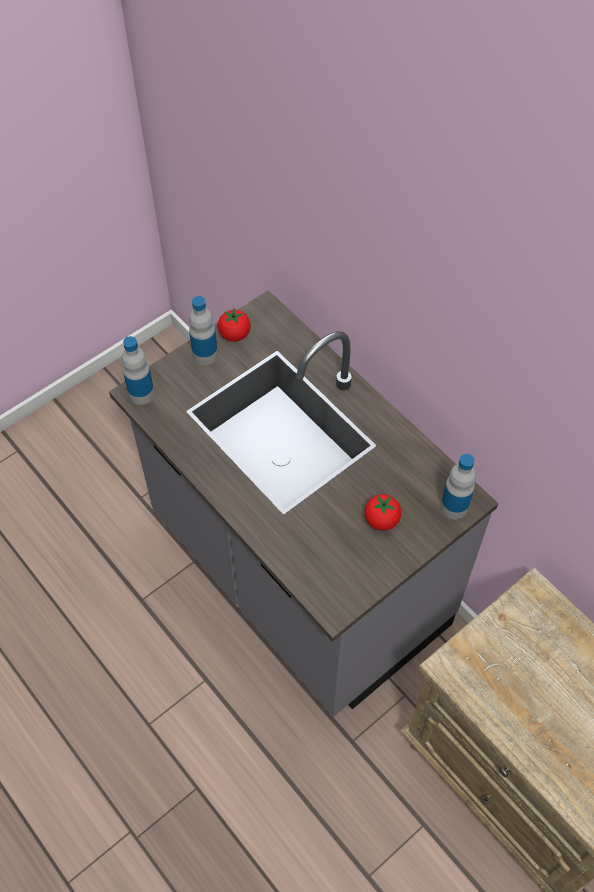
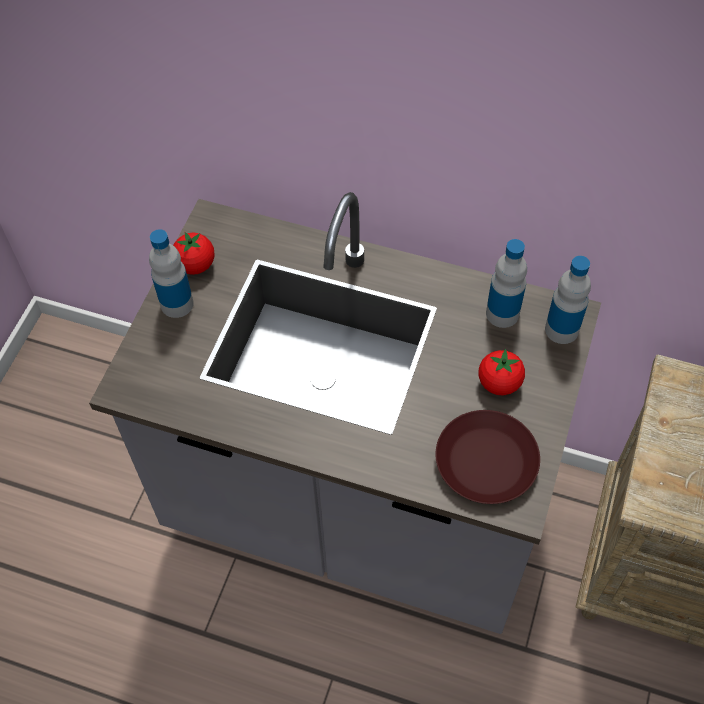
camera: 30 degrees left, 0 degrees up
bottle [122,336,155,405] -> bottle moved to [486,239,527,328]
none -> brown plate [436,410,540,504]

